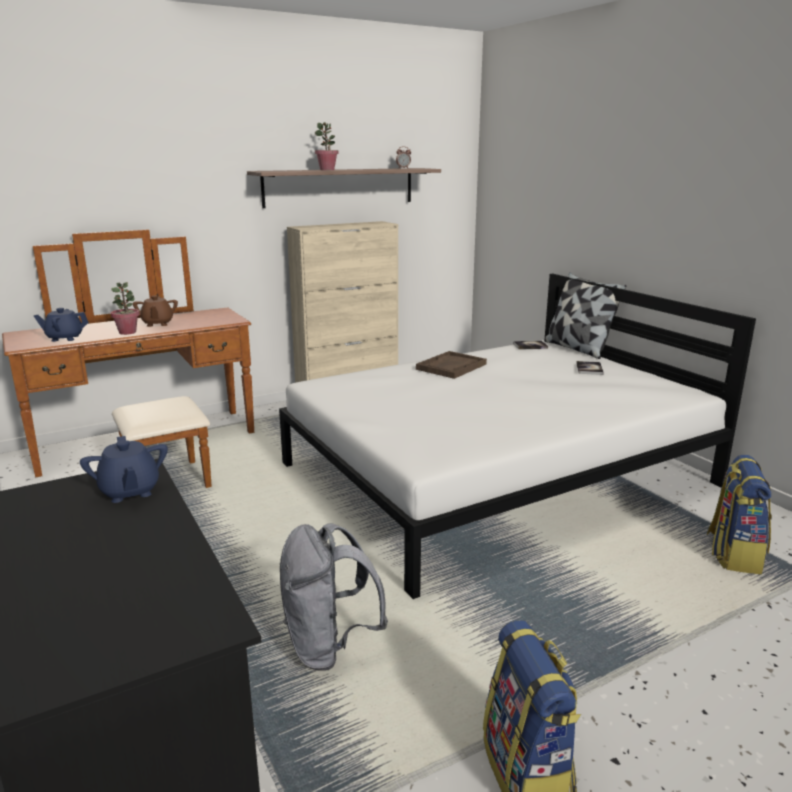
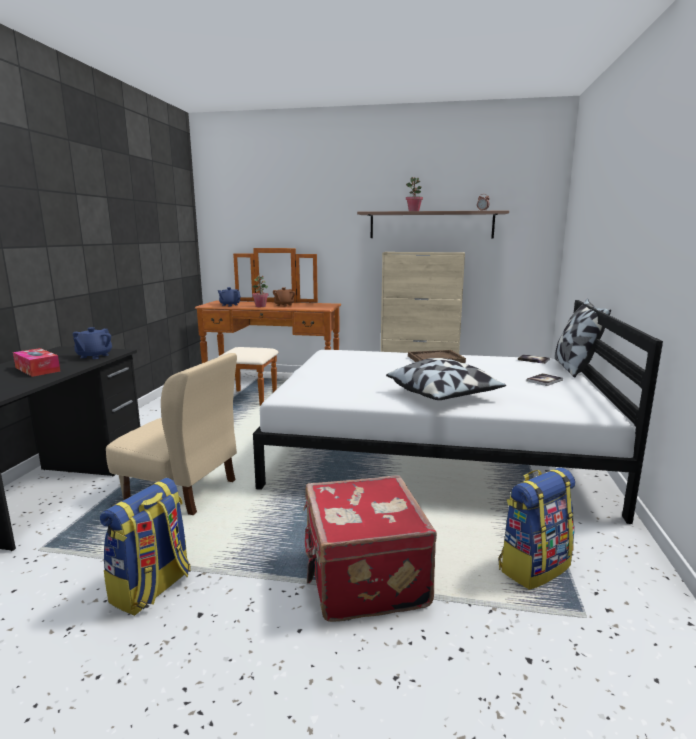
camera: 40 degrees right, 5 degrees down
grey backpack [280,523,388,671] -> beige chair [106,353,237,515]
none -> tissue box [13,348,60,377]
none -> red suitcase [303,475,437,622]
none -> pillow [386,358,506,400]

